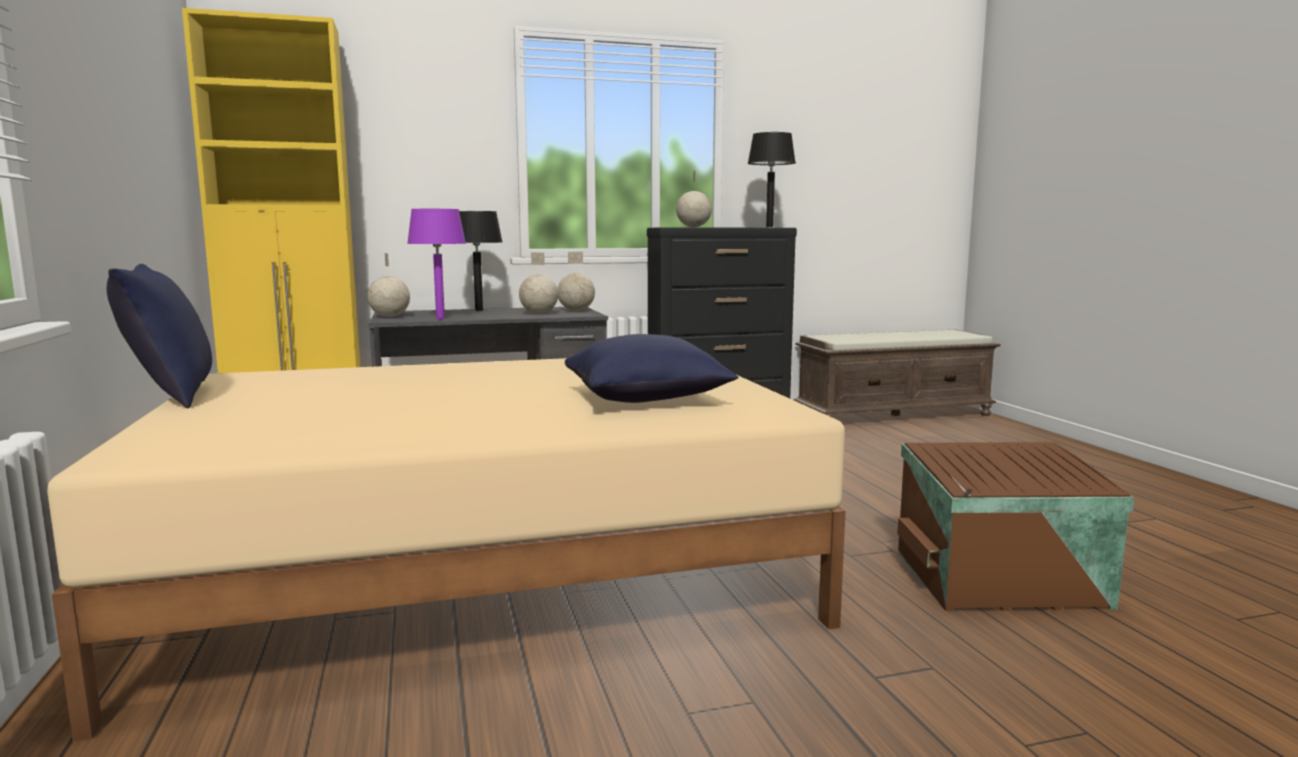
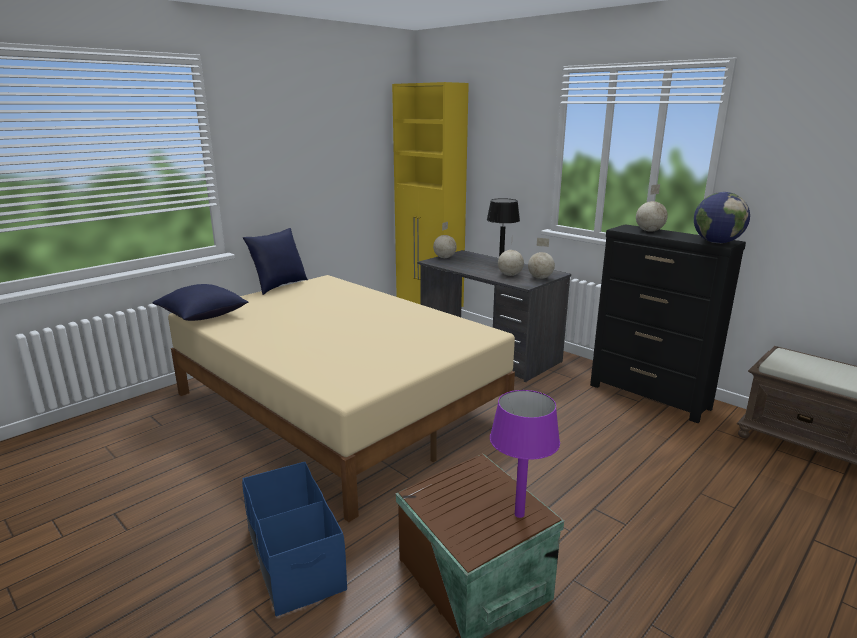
camera: 60 degrees right, 10 degrees up
purple table lamp [407,209,466,319] -> purple table lamp moved to [490,390,560,518]
blue pillow [565,334,739,403] -> blue pillow moved to [153,284,249,321]
black table lamp [748,132,796,227] -> globe [694,192,750,243]
none -> blue storage box [242,462,347,617]

